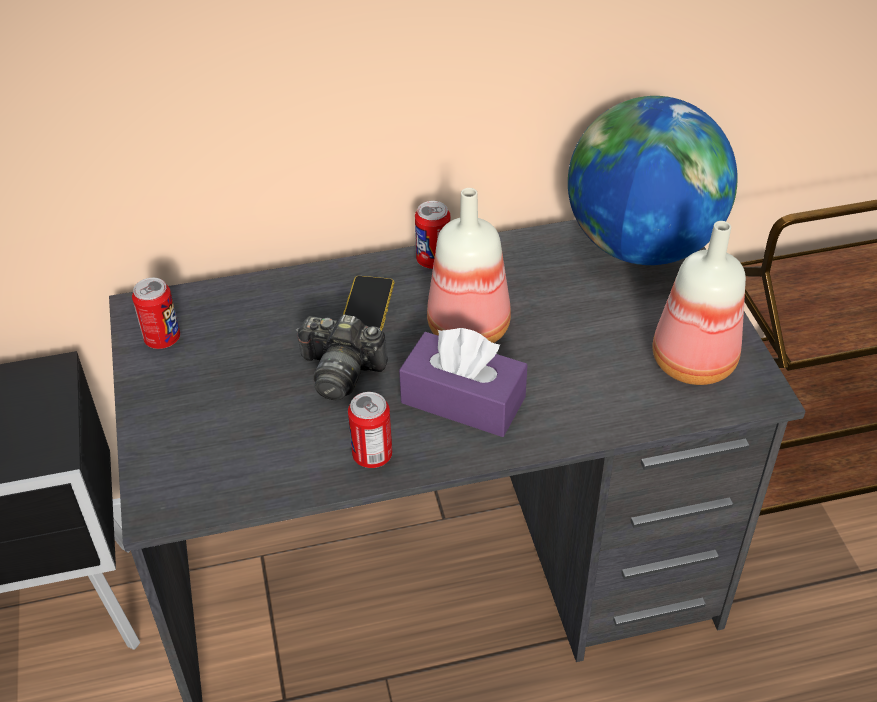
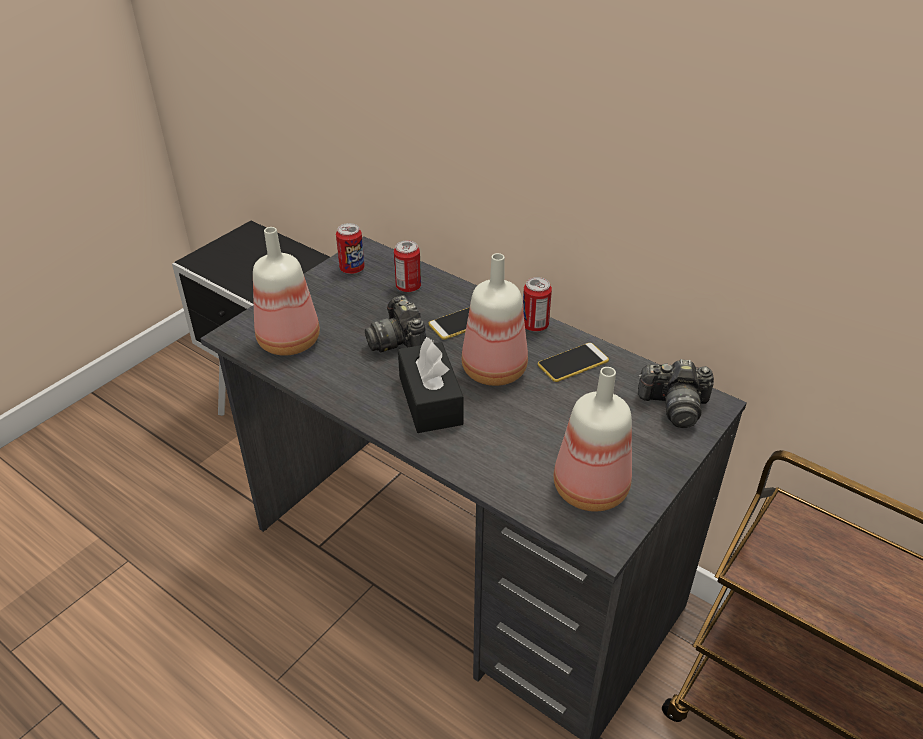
camera: 50 degrees right, 5 degrees down
can [348,392,392,468] -> can moved to [394,240,421,292]
purple tissue box [399,328,527,437] -> black tissue box [398,337,464,433]
globe [568,96,738,265] -> camera [638,359,714,428]
none -> bottle [253,227,320,356]
none -> phone [538,343,609,382]

